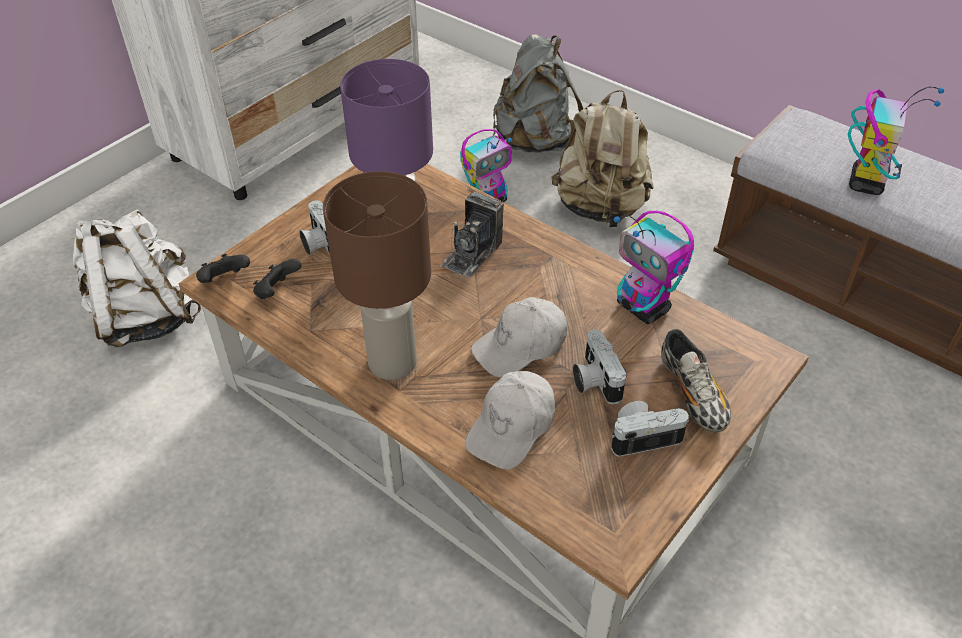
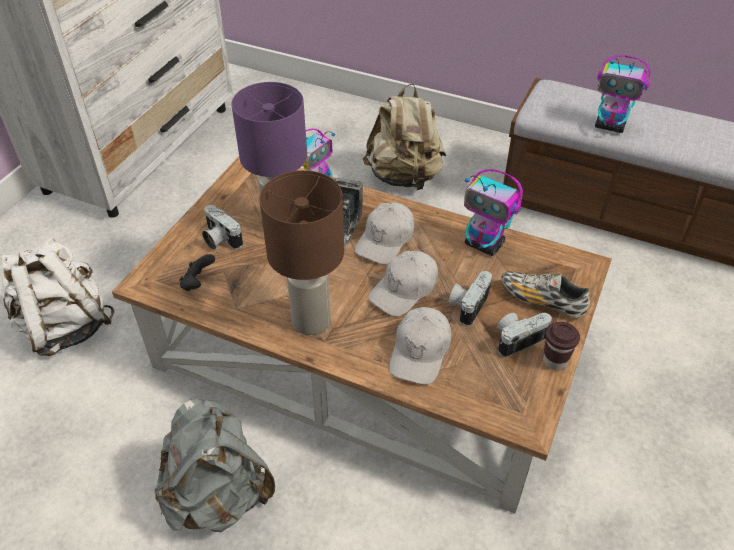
camera: 15 degrees left, 0 degrees up
black game controller [196,254,250,283] -> none
grey backpack [492,34,583,153] -> grey backpack moved to [155,397,275,532]
camera [573,329,627,404] -> camera turned 60 degrees clockwise [448,271,492,326]
shoe [661,329,731,432] -> shoe turned 150 degrees clockwise [501,272,590,318]
toy robot [848,87,944,195] -> toy robot turned 105 degrees clockwise [595,55,651,133]
none -> white cap [355,202,415,264]
none -> brown cup [543,321,580,370]

